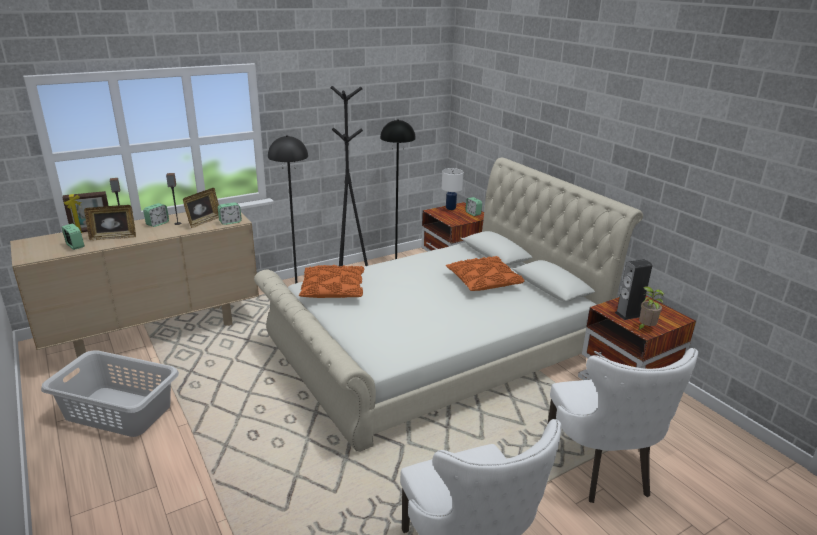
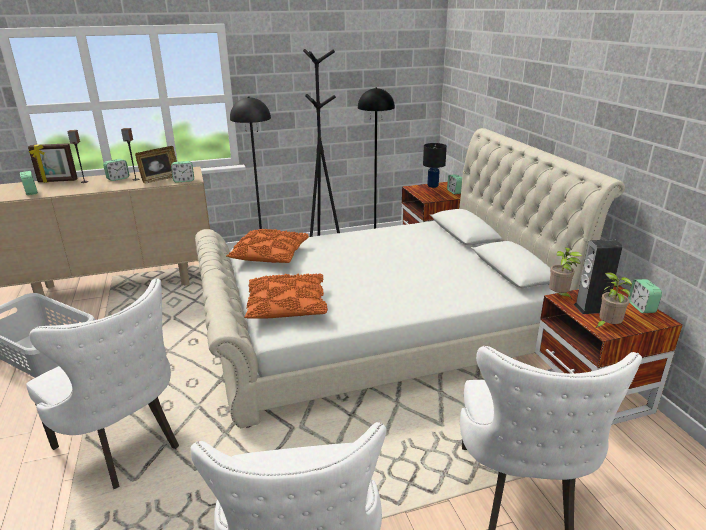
camera: 15 degrees right, 0 degrees up
picture frame [84,205,136,240] -> none
white table lamp [442,168,464,210] -> black table lamp [423,143,447,188]
orange pillow [446,256,525,291] -> orange pillow moved to [244,273,328,319]
none -> white chair [26,278,179,489]
none -> potted plant [549,247,582,300]
none -> alarm clock [628,279,662,313]

